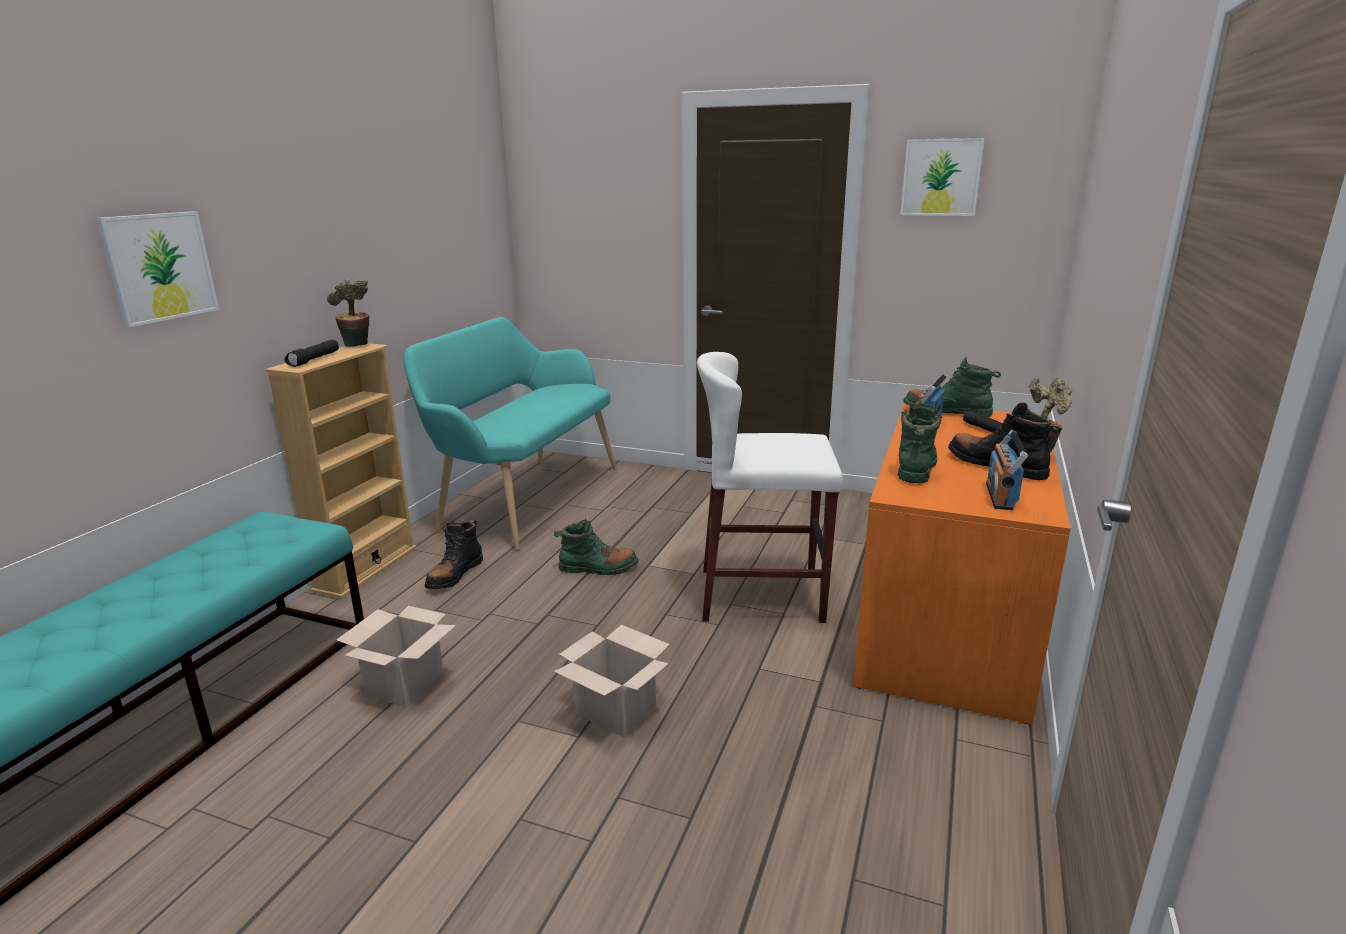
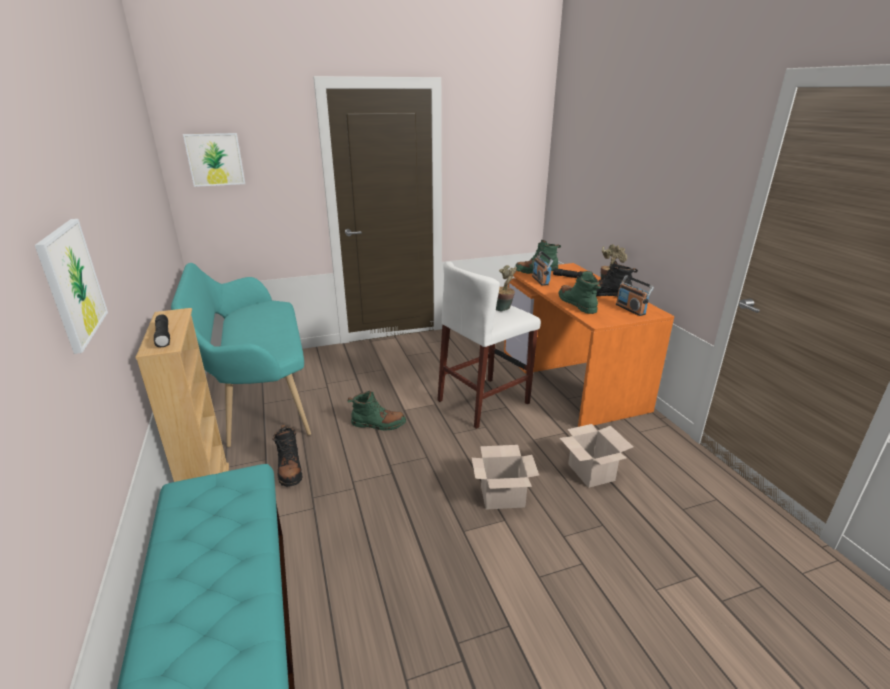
camera: 40 degrees left, 5 degrees up
potted plant [327,279,369,347] -> potted plant moved to [496,265,517,311]
cardboard box [336,606,456,707] -> cardboard box moved to [559,424,633,488]
green boot [554,519,639,575] -> green boot turned 45 degrees clockwise [348,391,406,431]
picture [900,138,984,216] -> picture moved to [183,133,245,187]

